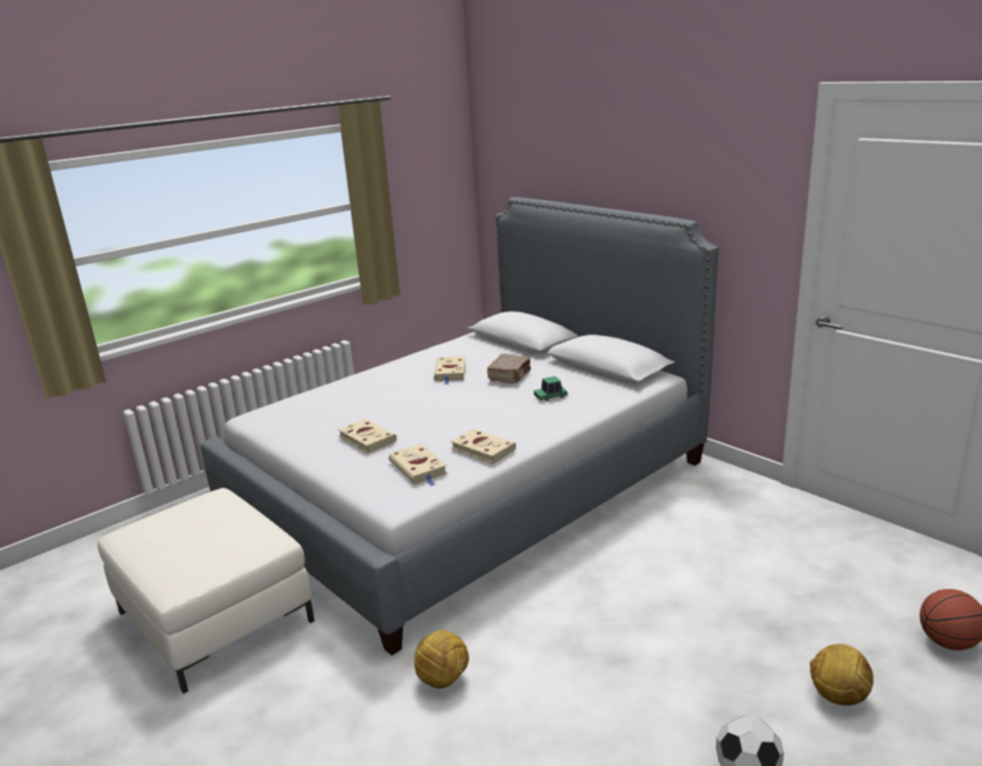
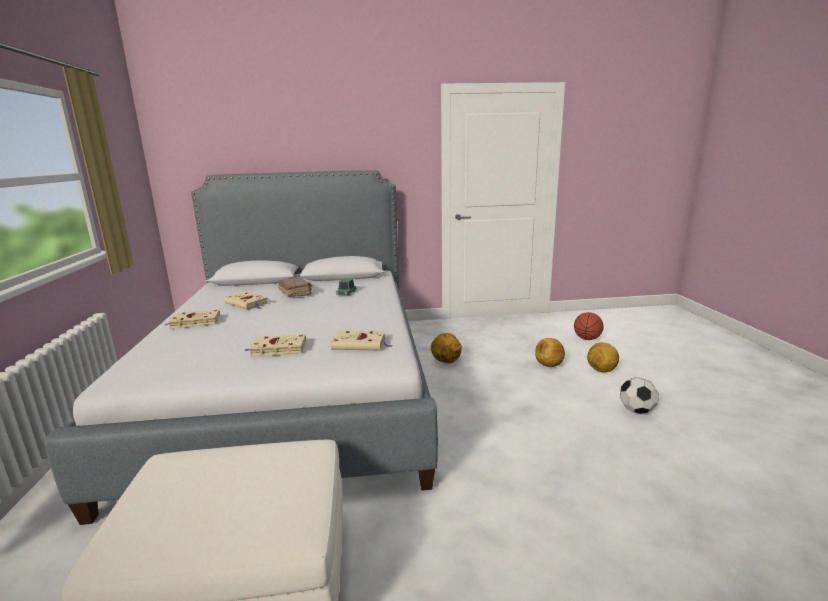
camera: 55 degrees left, 5 degrees down
football [414,630,469,689] -> football moved to [535,338,565,367]
beige book [451,429,516,464] -> beige book moved to [165,309,220,329]
none -> basketball [431,333,462,363]

